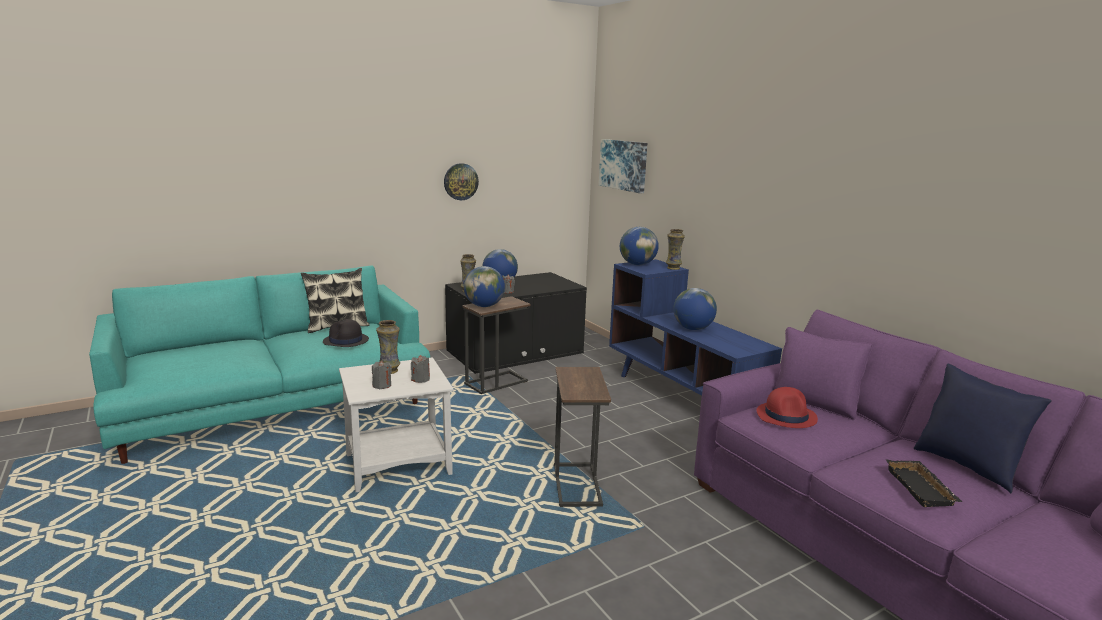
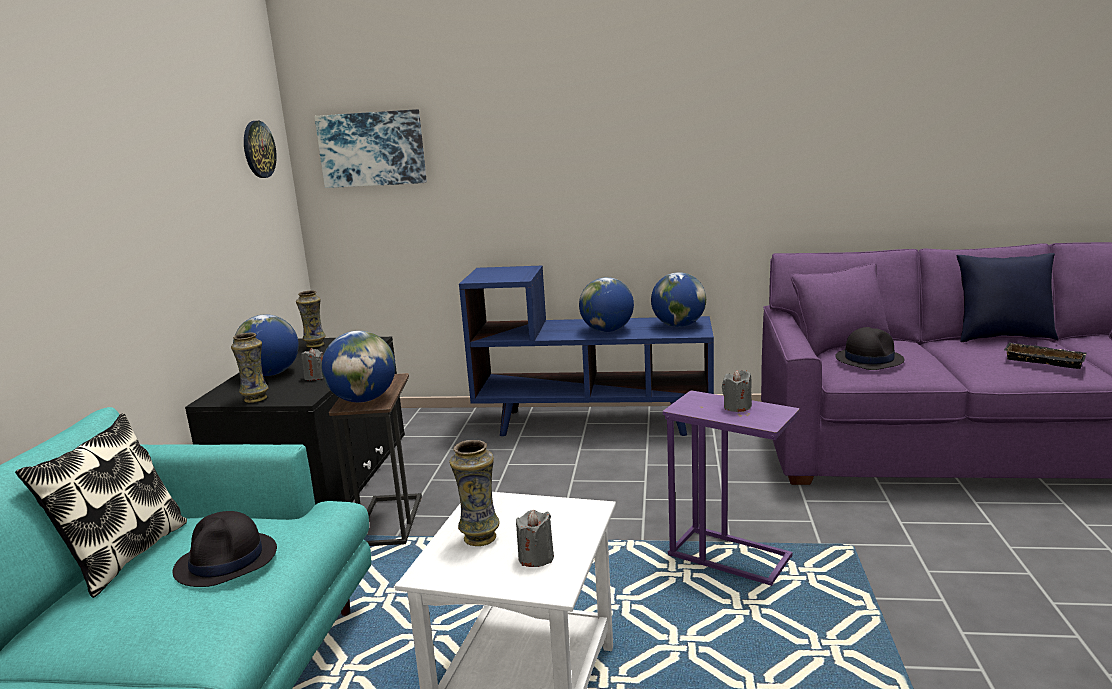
camera: 50 degrees left, 0 degrees up
grey candle [411,355,430,383] -> grey candle moved to [722,370,752,412]
wall clock [444,163,479,200] -> wall clock moved to [244,121,277,178]
brown side table [554,367,611,507] -> purple side table [663,391,799,586]
globe [620,227,659,265] -> globe moved to [651,272,706,327]
vase [666,229,685,270] -> vase moved to [296,290,326,348]
red hat [756,387,818,428] -> black hat [835,327,905,370]

